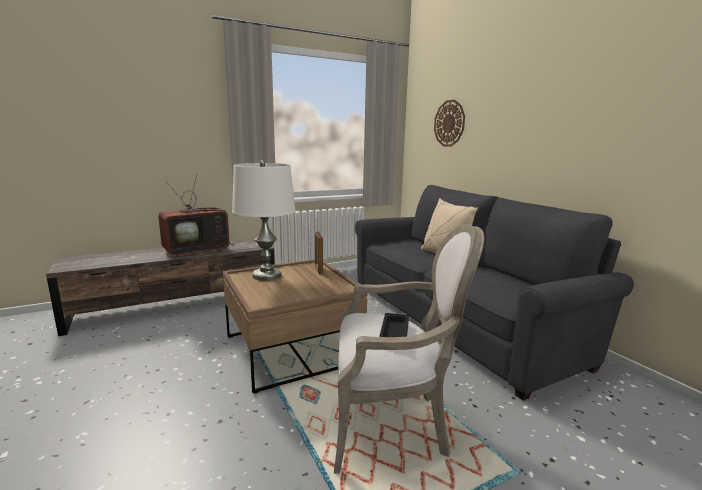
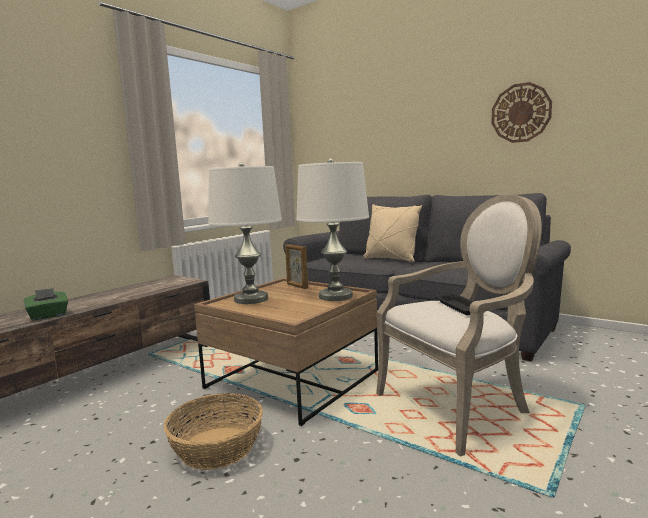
camera: 25 degrees left, 5 degrees down
television [158,175,234,257] -> none
wall clock [434,100,465,147] -> wall clock moved to [492,82,552,143]
none -> green tissue box [23,288,68,320]
none -> basket [164,393,263,470]
none -> white table lamp [296,158,369,301]

